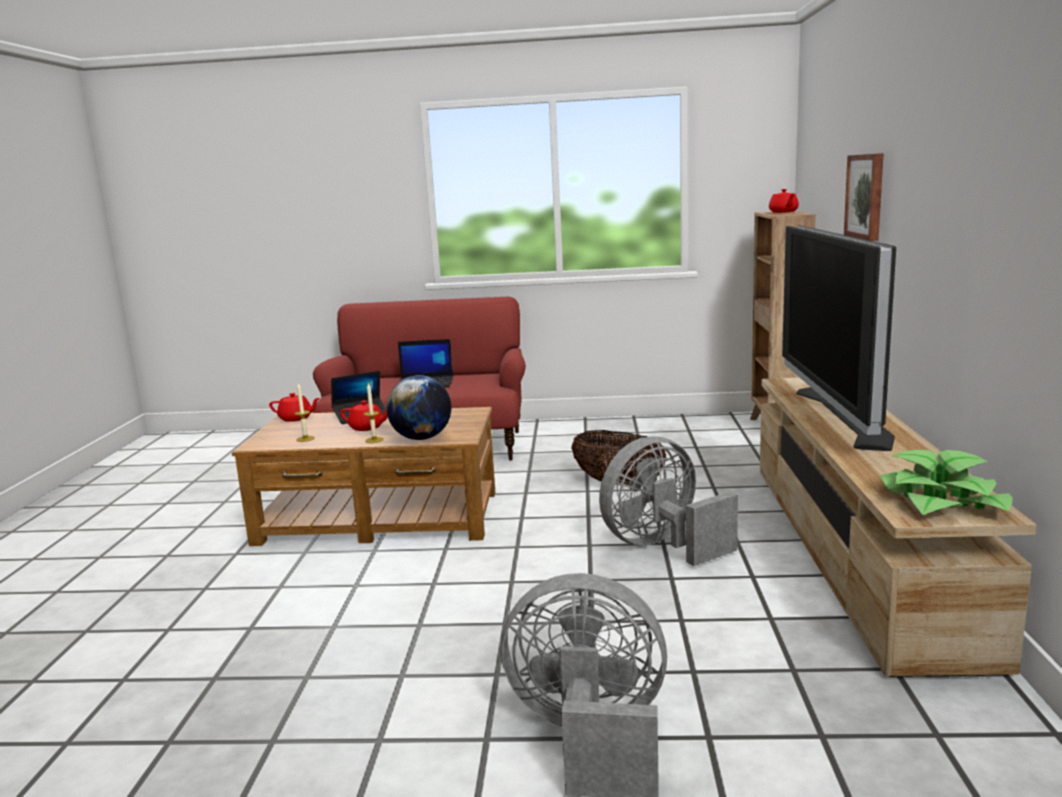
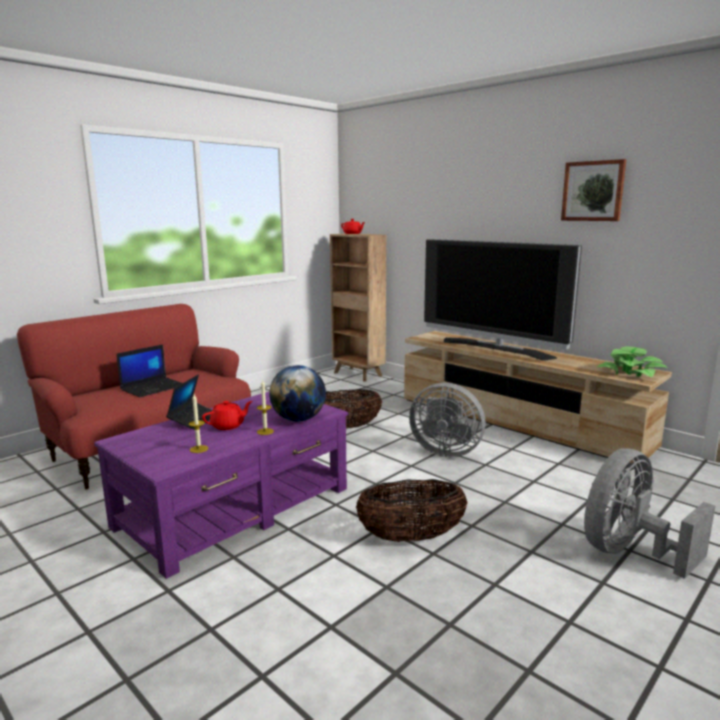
camera: 50 degrees left, 0 degrees up
brown coffee table [232,407,495,546] -> purple coffee table [94,392,348,579]
red teapot [269,393,320,422] -> none
grey fan [599,436,738,566] -> grey fan turned 75 degrees counterclockwise [409,383,486,458]
picture [844,153,884,241] -> picture moved to [561,159,626,221]
none -> basket [356,479,468,542]

